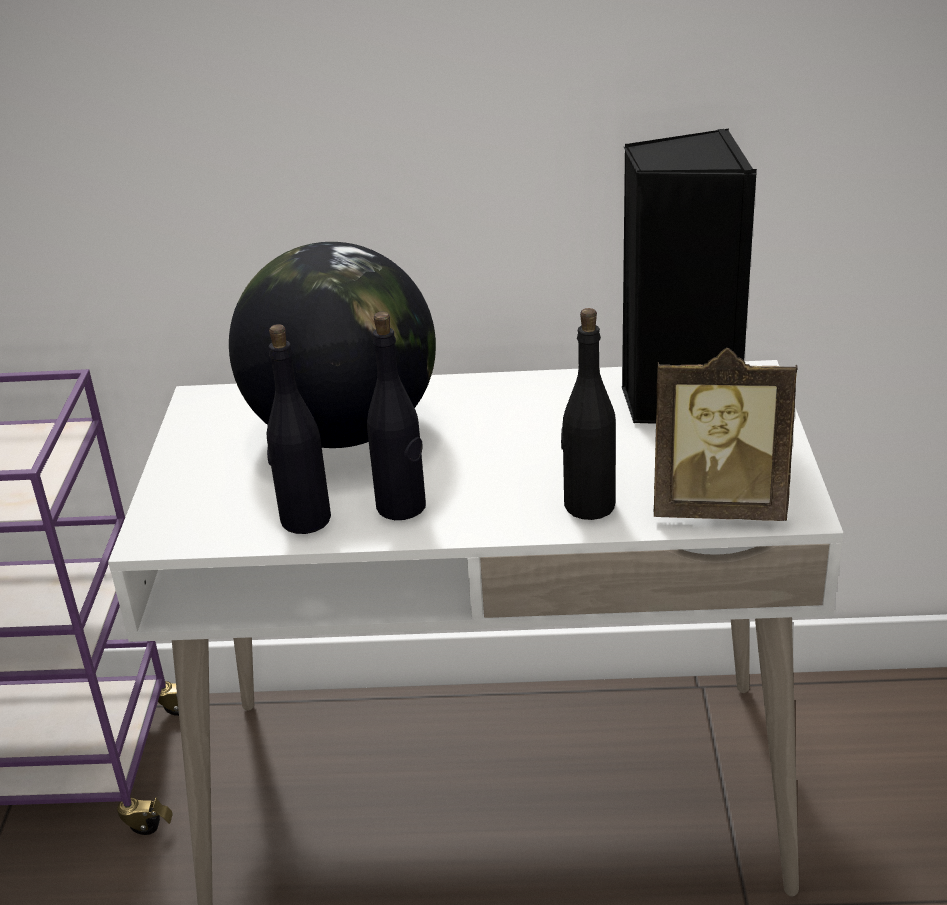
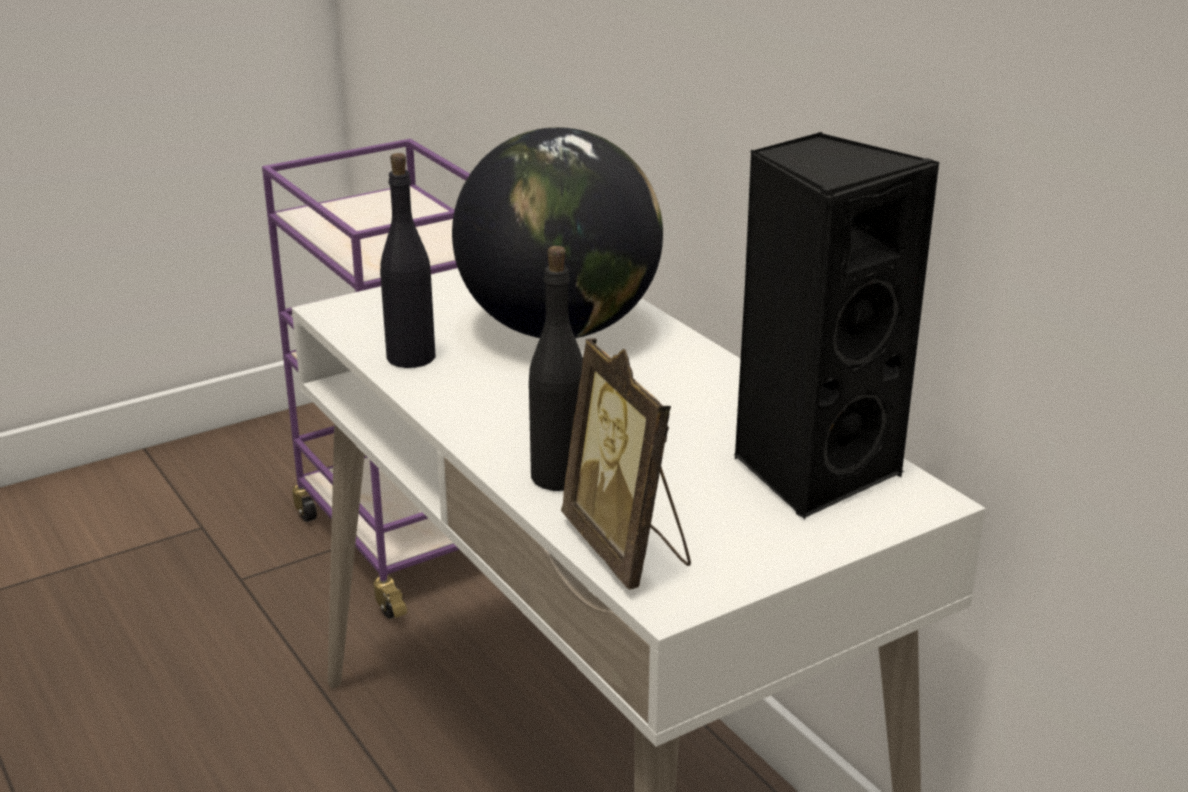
camera: 55 degrees right, 5 degrees down
black bottle [367,311,426,520] -> none

